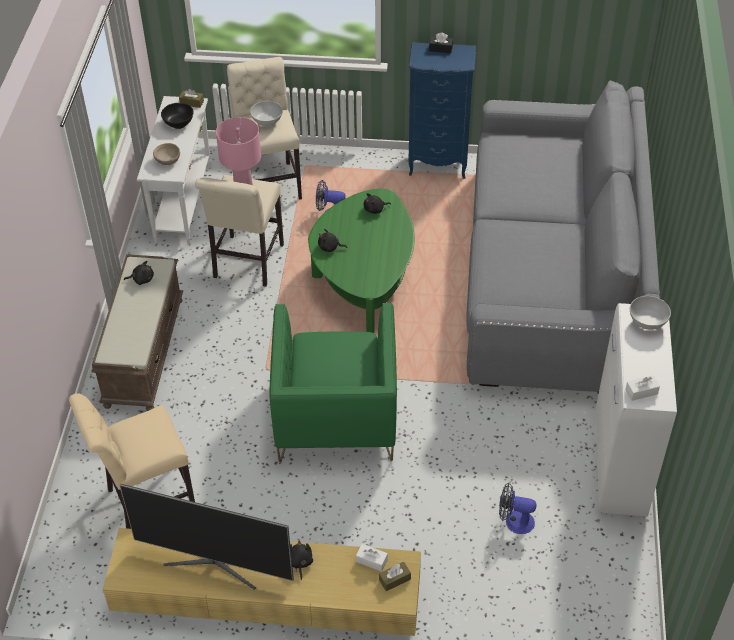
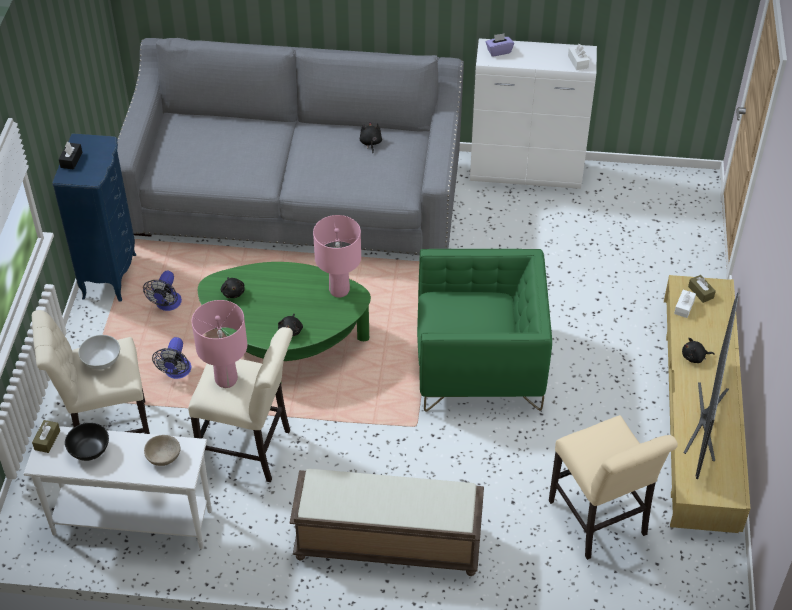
camera: 90 degrees left, 0 degrees up
black plush toy [124,261,154,285] -> black plush toy moved to [360,122,382,153]
fan [499,483,536,534] -> fan moved to [143,271,182,311]
white bowl [630,296,671,330] -> purple tissue box [486,33,514,57]
none -> pink table lamp [313,215,361,298]

